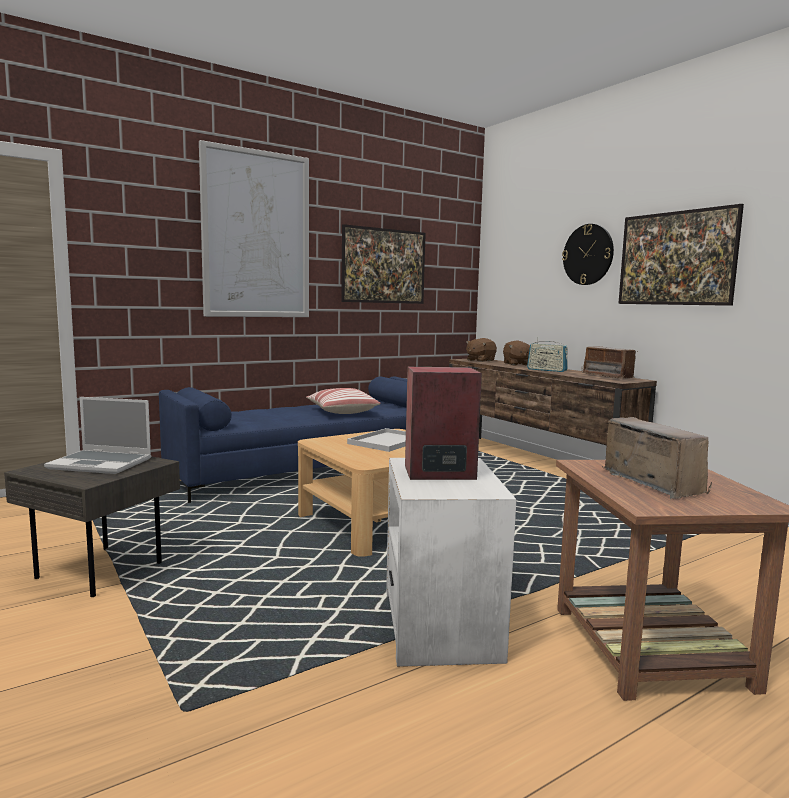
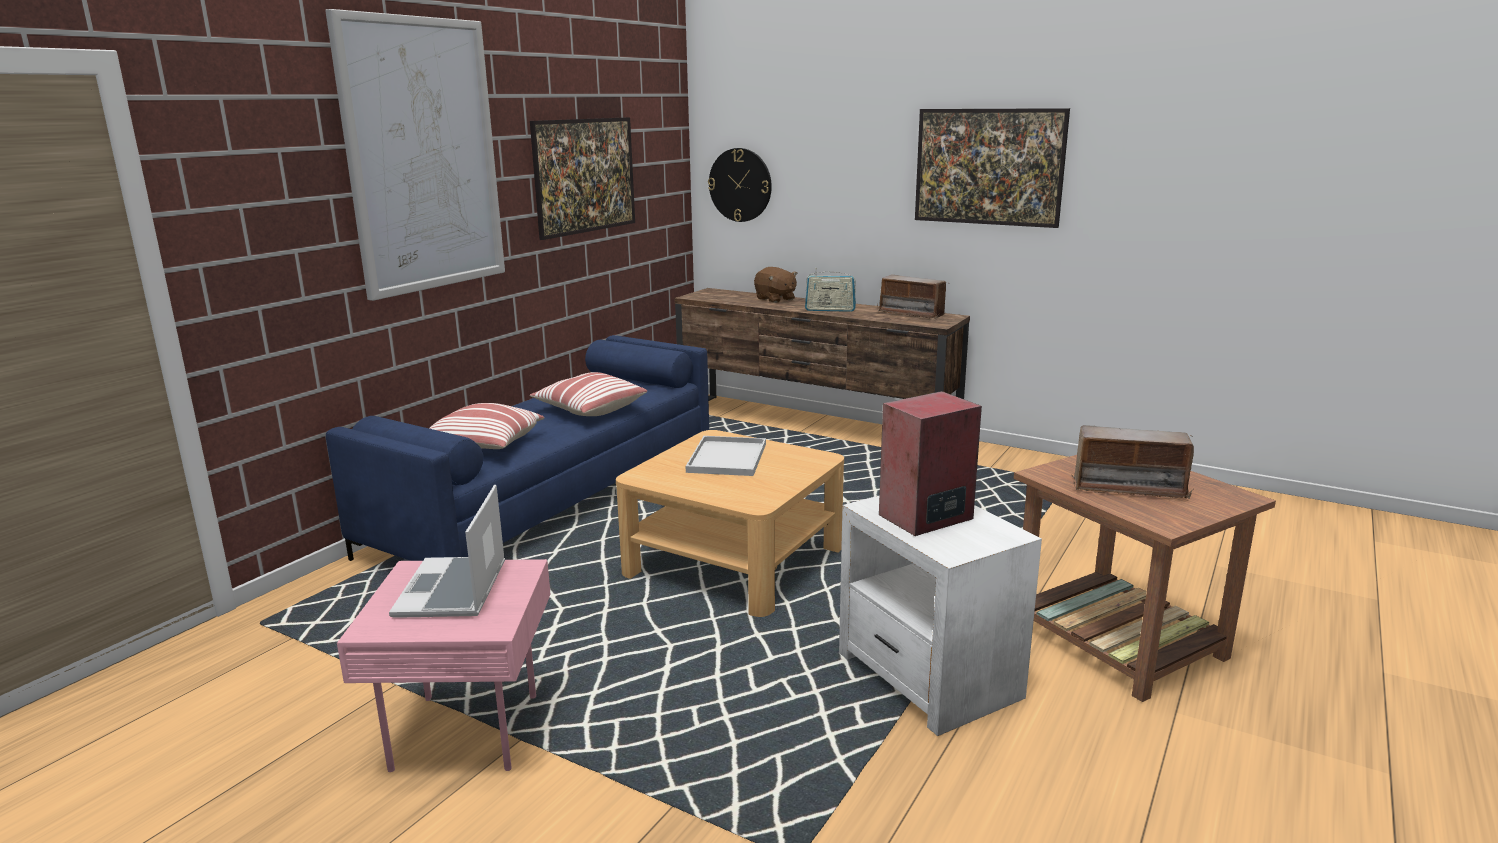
camera: 25 degrees left, 10 degrees up
grey side table [4,456,180,597] -> pink side table [337,559,551,772]
laptop [44,397,151,474] -> laptop turned 105 degrees clockwise [389,485,505,618]
brown plush toy [466,338,497,362] -> none
wall clock [562,224,614,285] -> wall clock moved to [708,148,772,222]
radio [602,417,712,500] -> radio turned 150 degrees clockwise [1072,425,1194,499]
none -> pillow [429,403,545,449]

